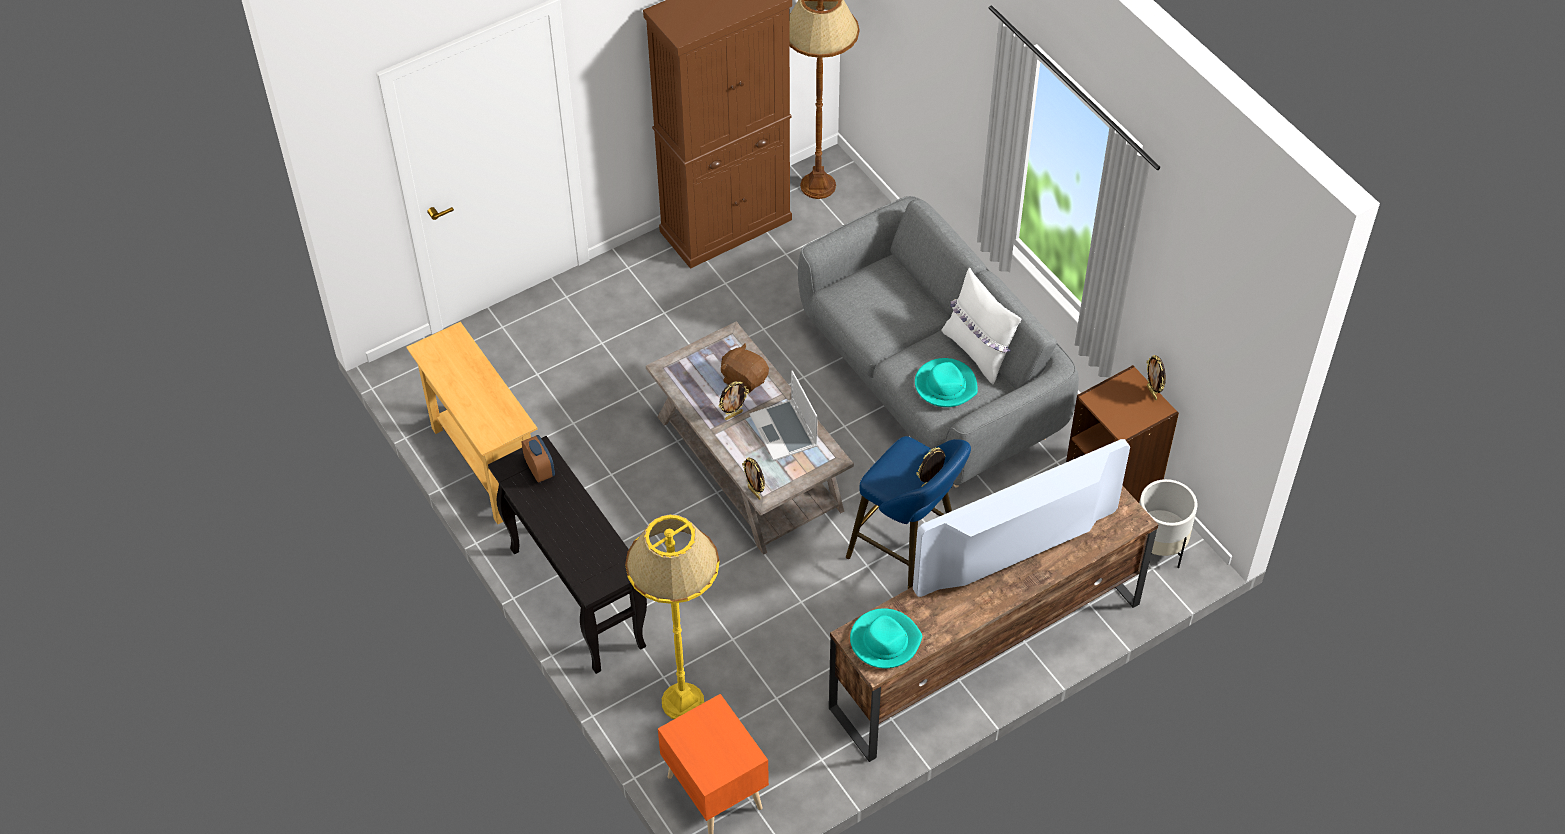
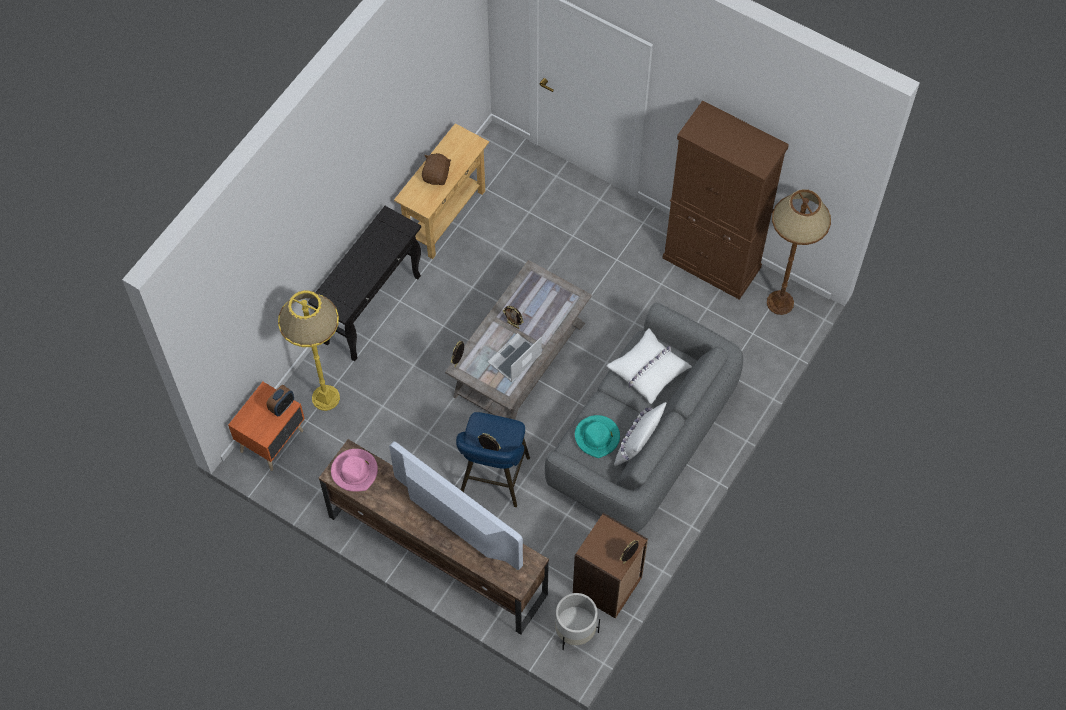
camera: 65 degrees right, 10 degrees up
alarm clock [522,435,555,483] -> alarm clock moved to [266,385,294,416]
brown plush toy [721,343,769,393] -> brown plush toy moved to [422,153,451,185]
turquoise hat [850,608,922,668] -> pink hat [331,449,378,492]
none -> white pillow [607,329,692,404]

